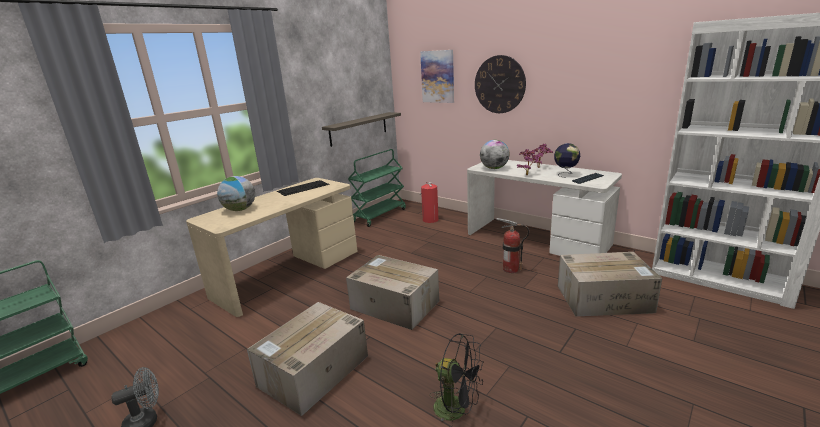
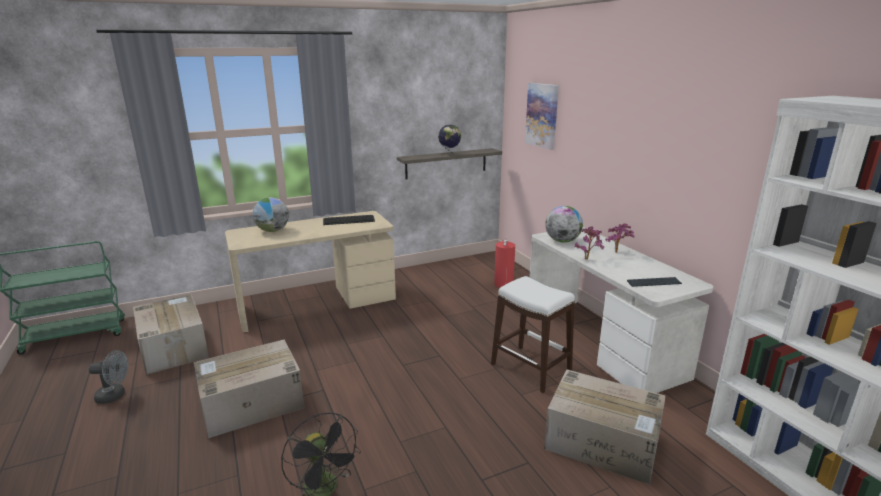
camera: 25 degrees right, 0 degrees up
cardboard box [346,255,439,330] -> cardboard box moved to [133,294,209,375]
green cart [348,149,406,227] -> none
wall clock [475,55,526,113] -> none
fire extinguisher [496,218,529,273] -> white stool [491,276,575,393]
globe [554,143,580,178] -> globe moved to [438,125,461,156]

